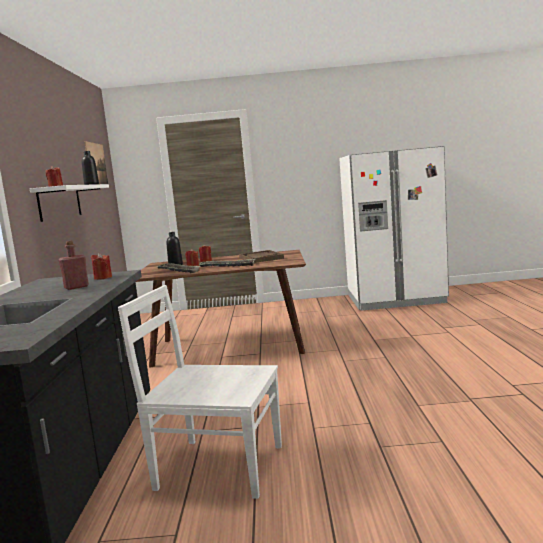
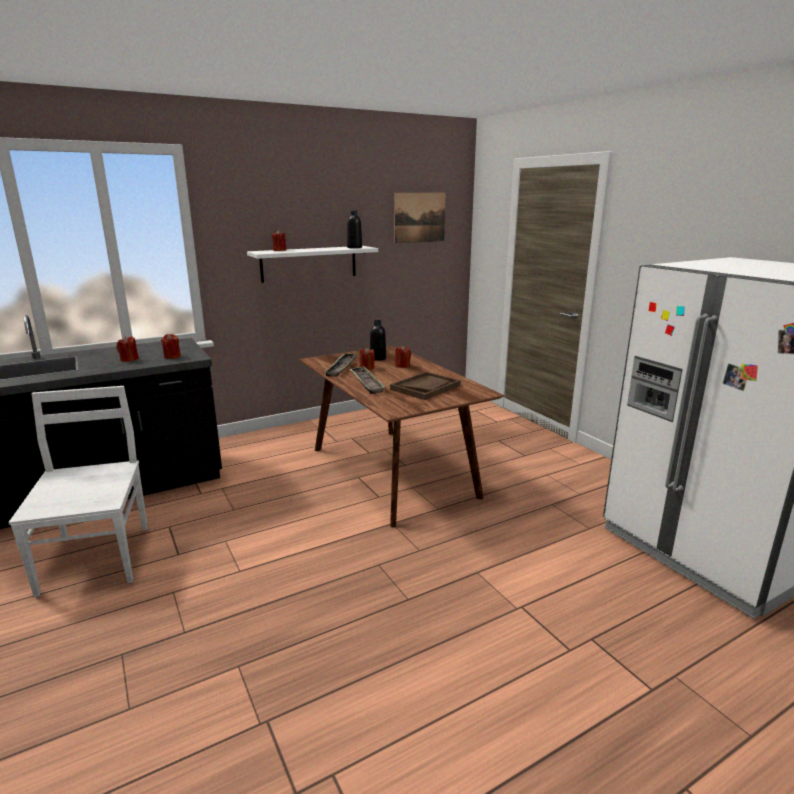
camera: 60 degrees right, 10 degrees up
red bottle [59,241,89,290] -> red candle [117,336,139,362]

